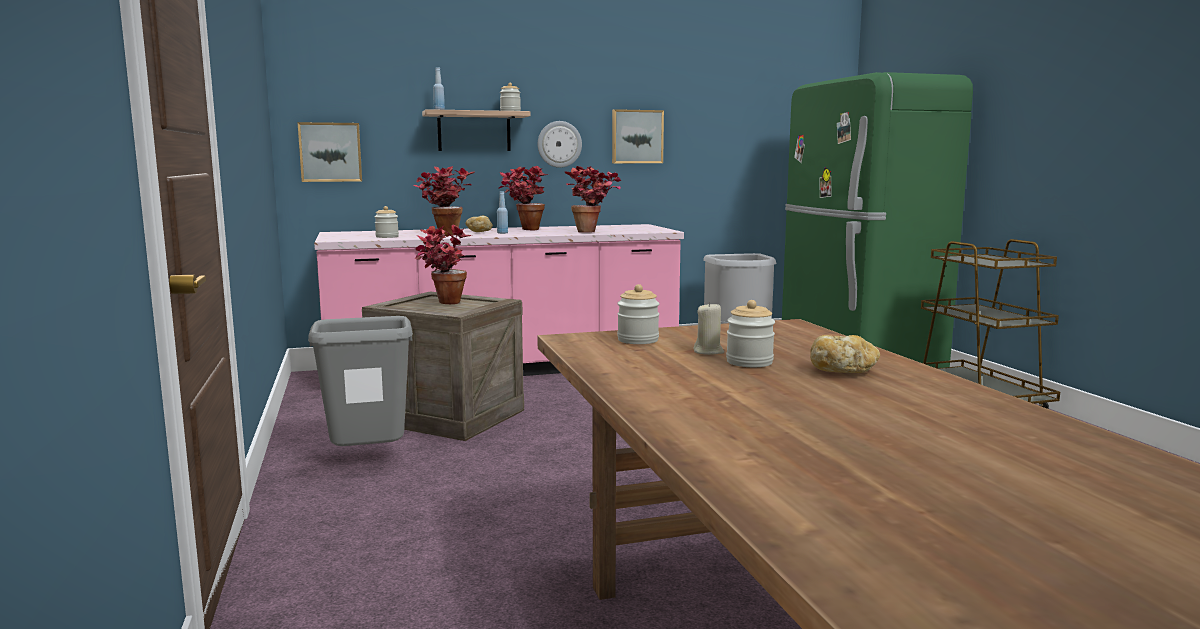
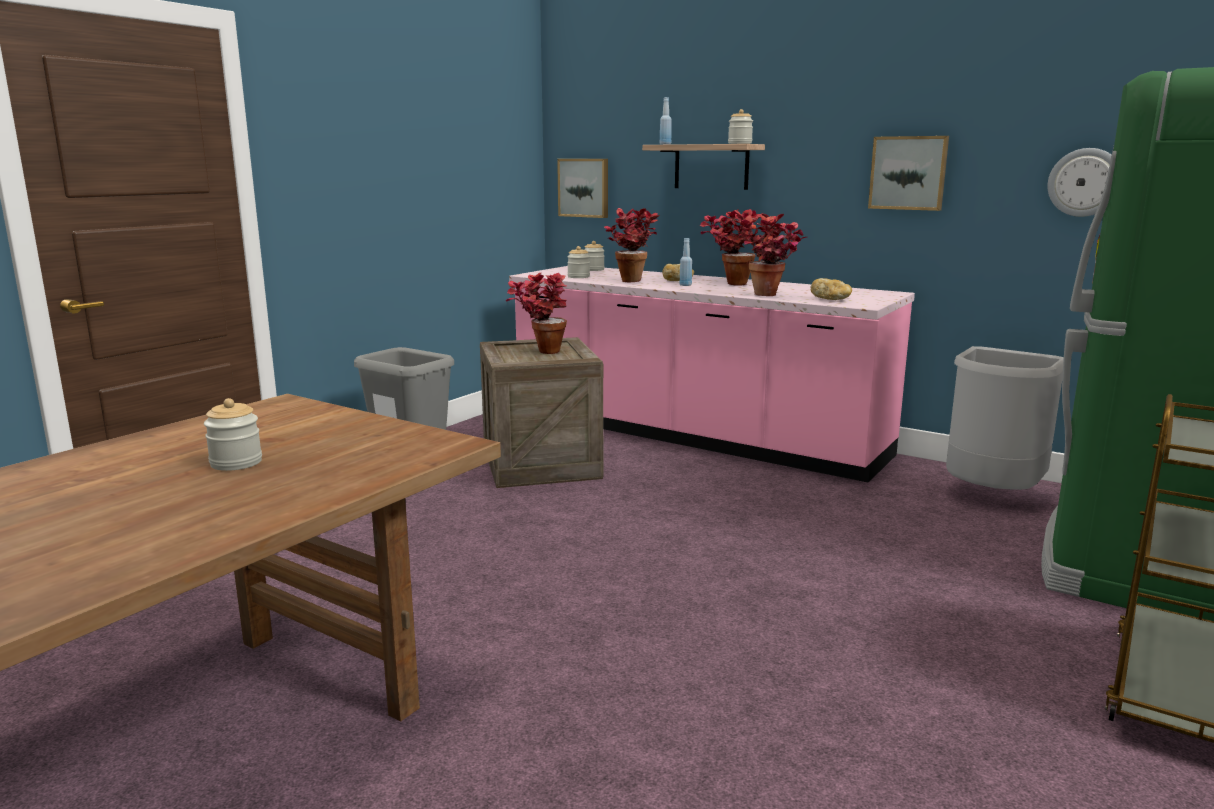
camera: 50 degrees right, 5 degrees up
wall clock [538,121,582,168] -> wall clock moved to [1047,148,1111,217]
jar [617,284,659,344] -> jar moved to [584,241,605,271]
beige candle [694,302,724,355] -> none
bread [810,335,880,373] -> bread moved to [810,278,852,300]

